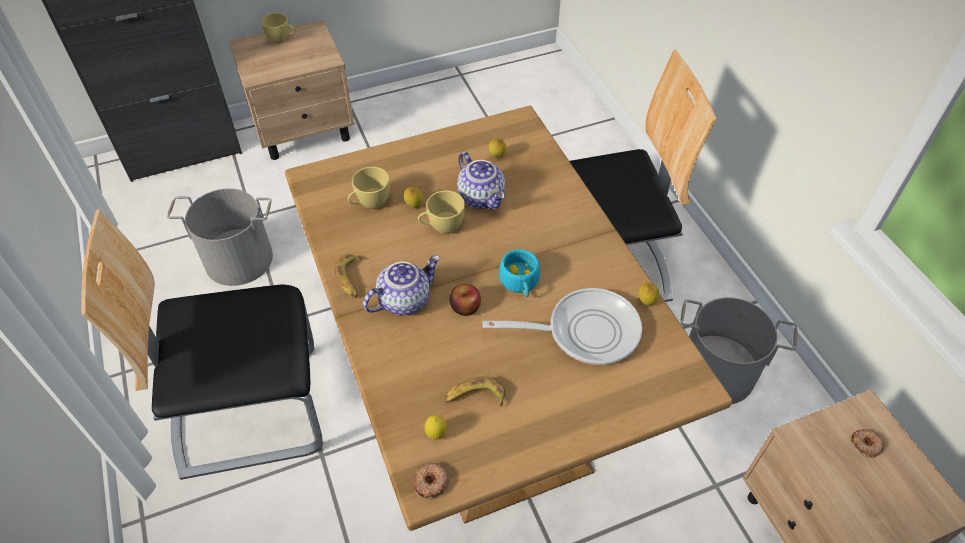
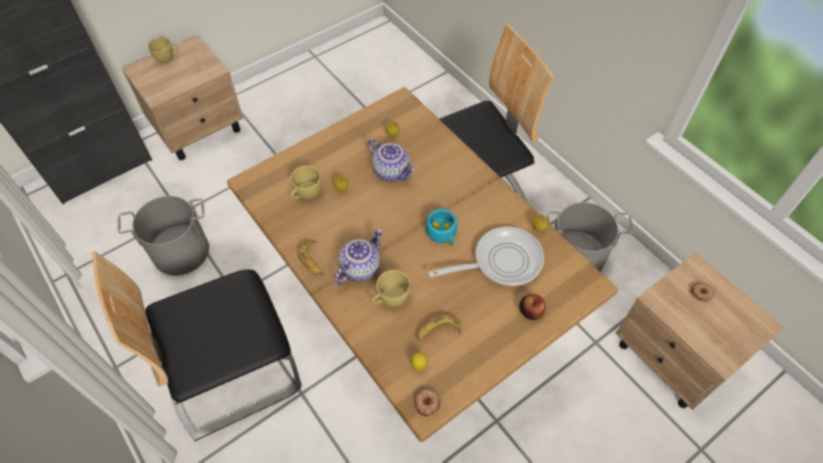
camera: 15 degrees left, 5 degrees up
yellow cup [418,191,465,234] -> yellow cup moved to [372,270,410,307]
apple [449,284,481,316] -> apple moved to [519,294,546,320]

